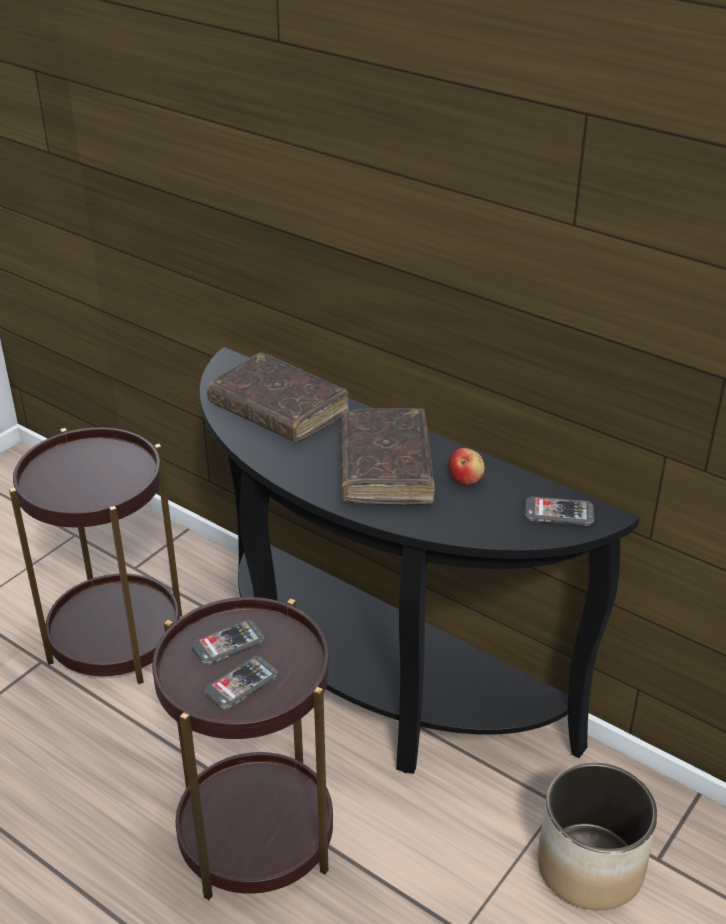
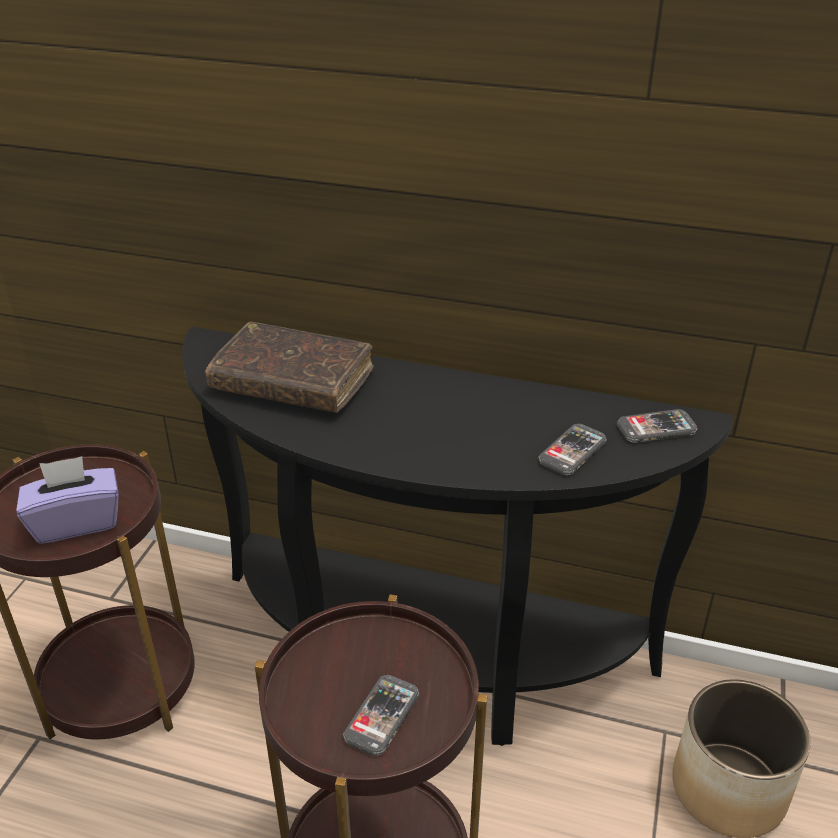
camera: 20 degrees left, 0 degrees up
phone [192,620,264,665] -> phone moved to [538,424,607,475]
brown book [340,408,435,505] -> none
apple [448,448,485,485] -> none
none -> purple tissue box [16,456,119,544]

